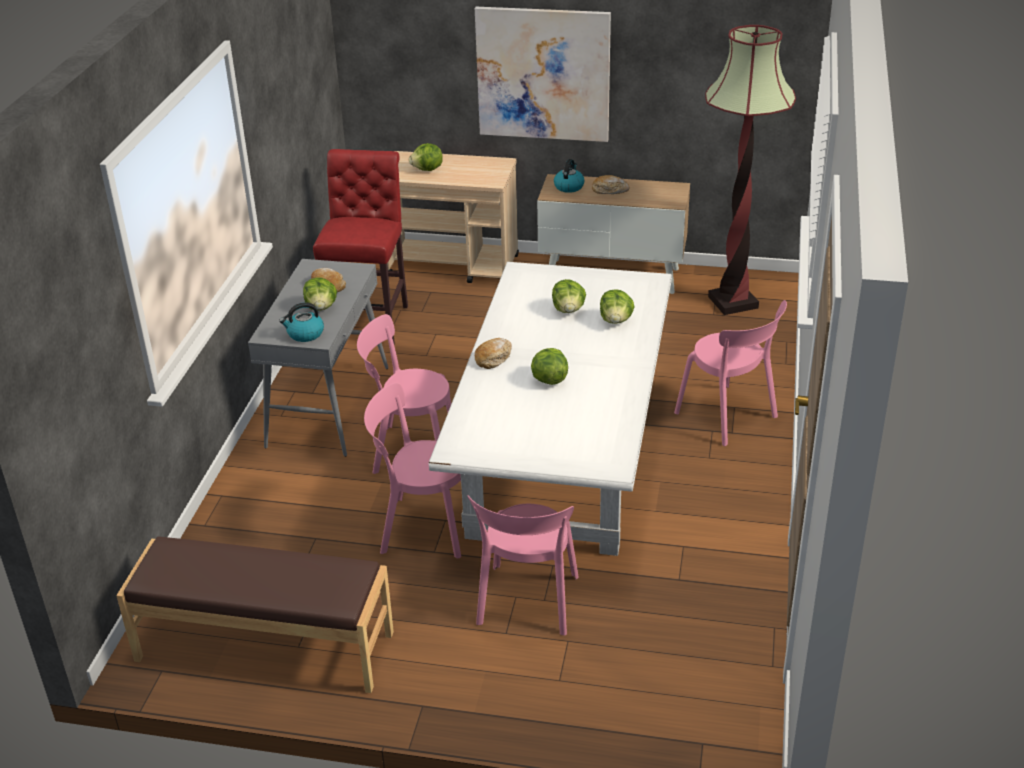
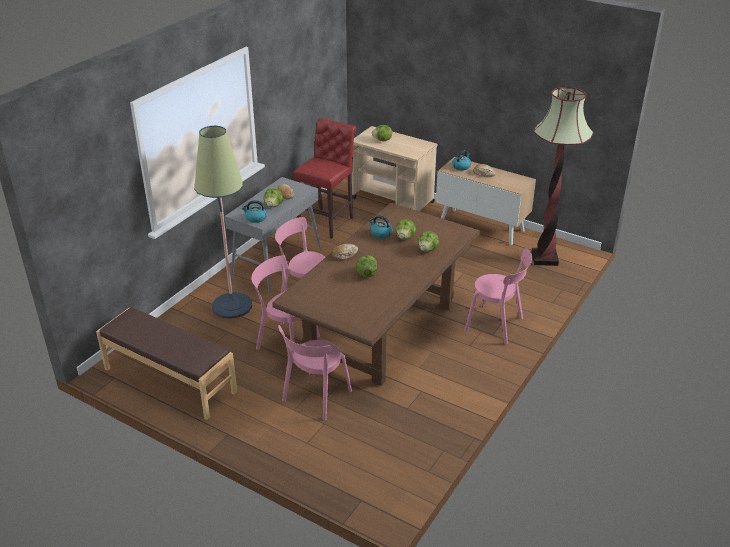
camera: 20 degrees right, 0 degrees up
white dining table [429,262,672,556] -> brown dining table [272,203,480,386]
picture [475,7,611,142] -> none
pink chair [674,300,787,446] -> pink chair turned 45 degrees counterclockwise [465,248,532,344]
none -> floor lamp [194,126,252,319]
none -> kettle [369,215,392,239]

